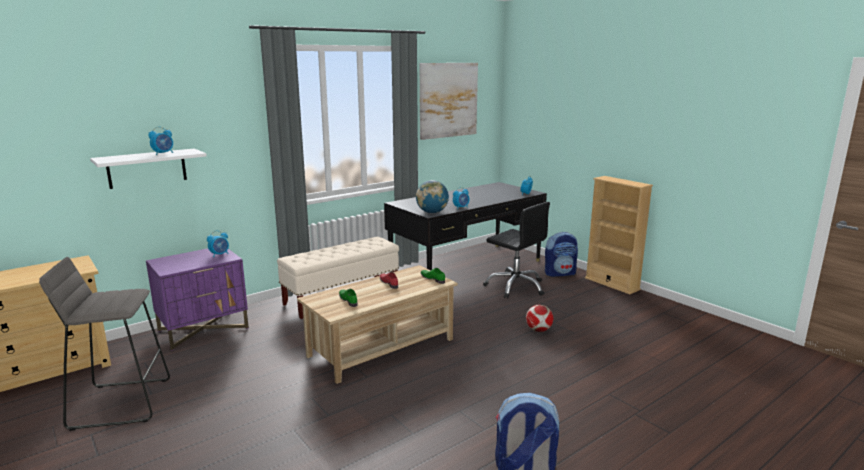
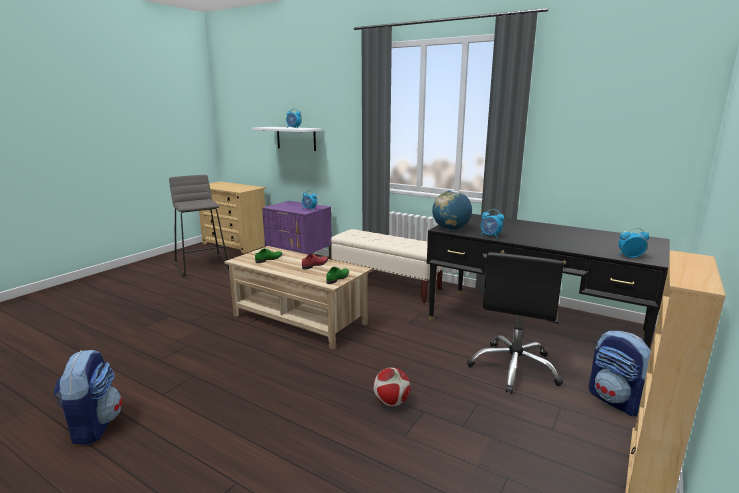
camera: 70 degrees right, 0 degrees up
picture [420,63,478,140] -> none

